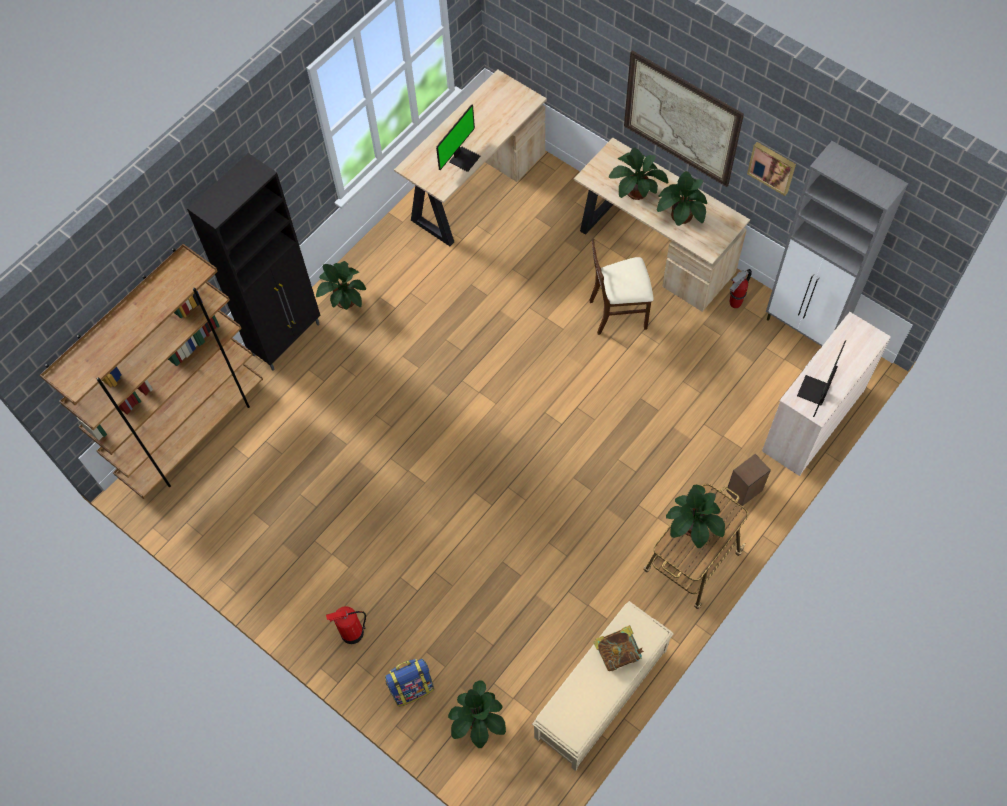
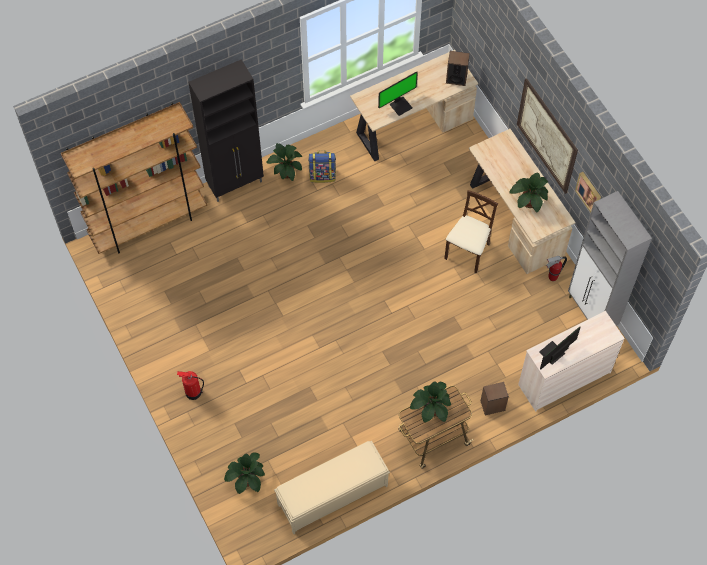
camera: 20 degrees right, 0 degrees up
backpack [385,658,434,707] -> backpack moved to [308,150,336,183]
beige chair [589,239,654,335] -> beige chair turned 105 degrees clockwise [444,190,498,274]
book [593,625,644,671] -> none
potted plant [609,148,668,200] -> none
none -> speaker [446,51,470,86]

